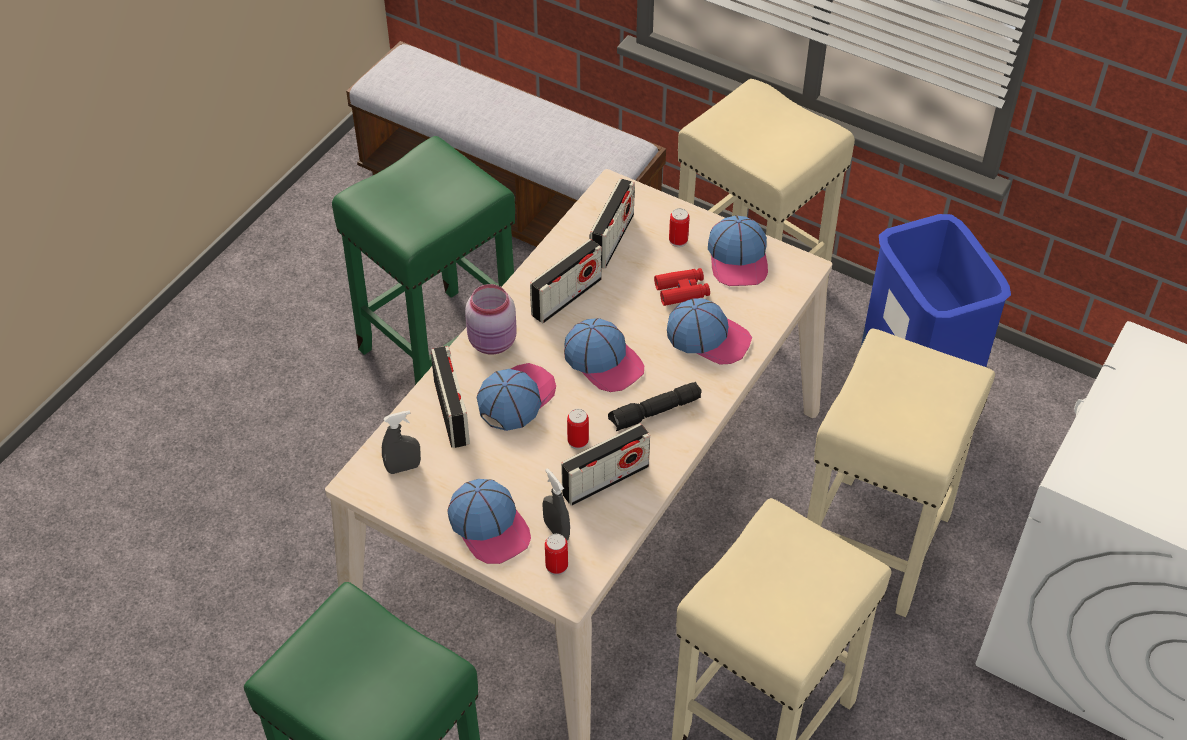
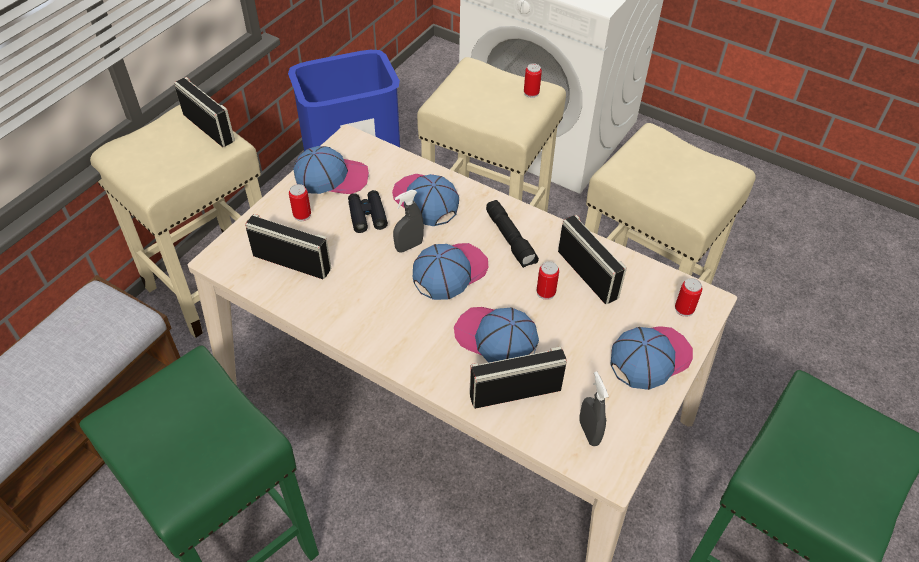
camera: 90 degrees left, 0 degrees up
pink jar [465,284,517,355] -> none
radio [530,239,602,323] -> radio moved to [174,77,235,147]
grey spray bottle [542,468,570,540] -> grey spray bottle moved to [393,190,424,252]
red binoculars [654,268,710,306] -> black binoculars [348,190,388,233]
cap [667,298,752,364] -> cap turned 60 degrees counterclockwise [392,174,459,226]
none -> can [524,63,542,98]

